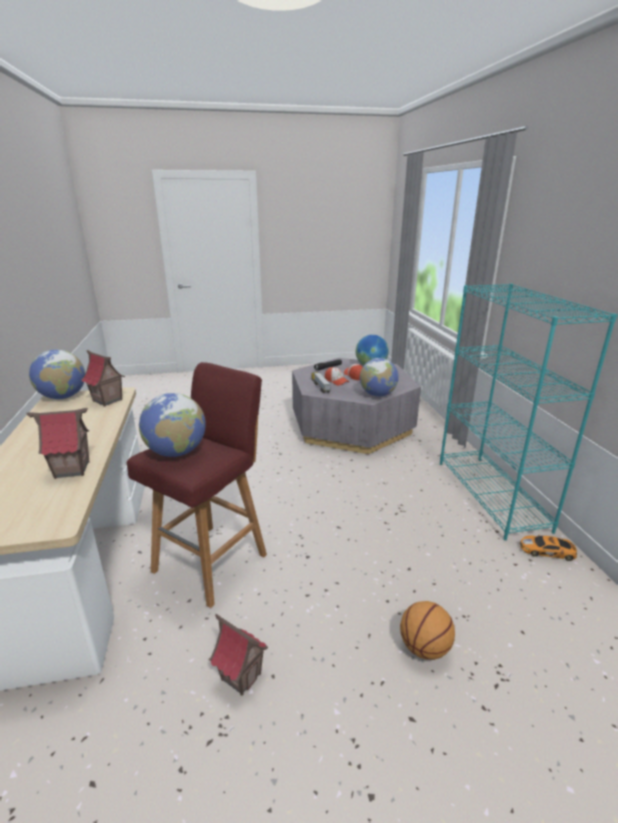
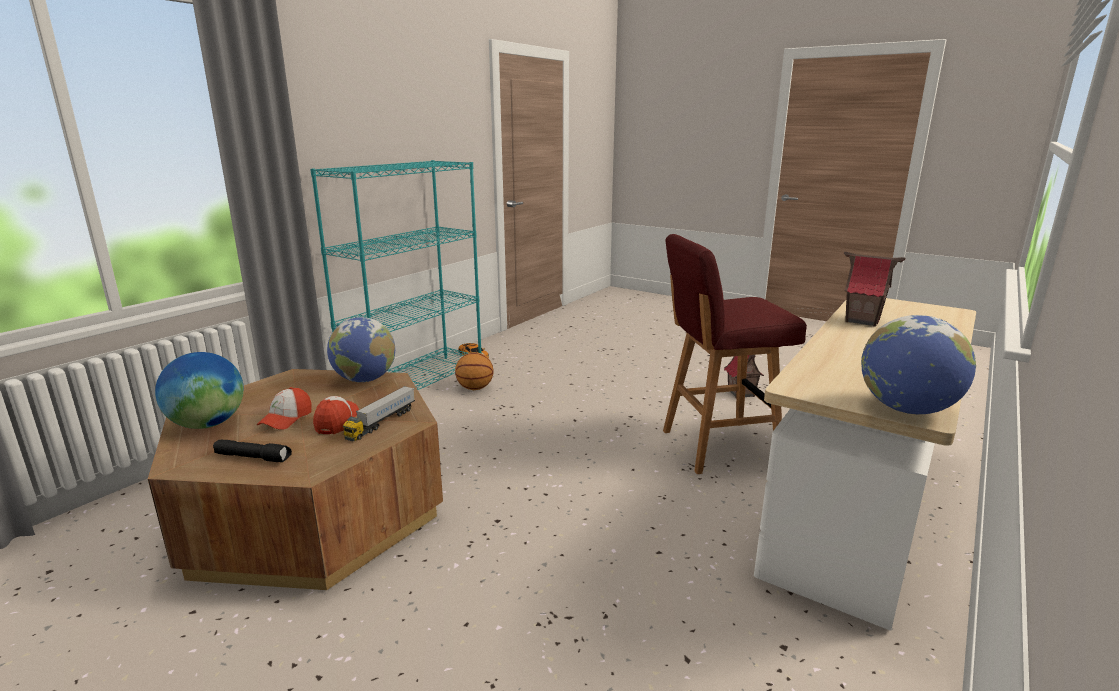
camera: 135 degrees left, 5 degrees down
toy house [81,350,125,406] -> none
globe [139,393,206,457] -> none
grey coffee table [292,358,421,454] -> brown coffee table [148,369,443,590]
basketball [400,601,455,660] -> basketball moved to [455,352,493,390]

